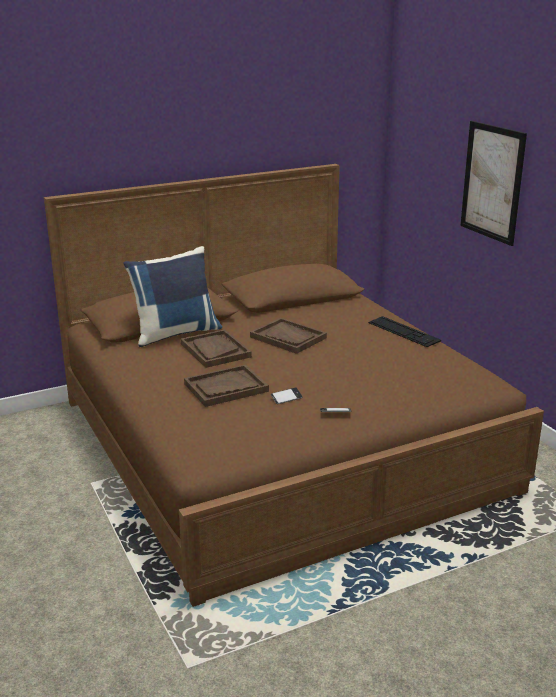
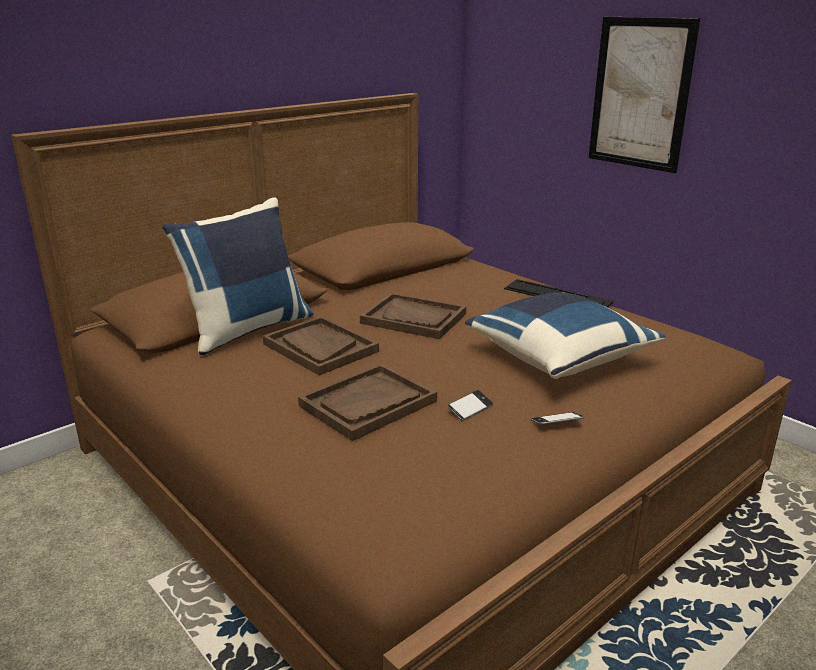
camera: 15 degrees left, 0 degrees up
none -> blue pillow [465,293,666,379]

